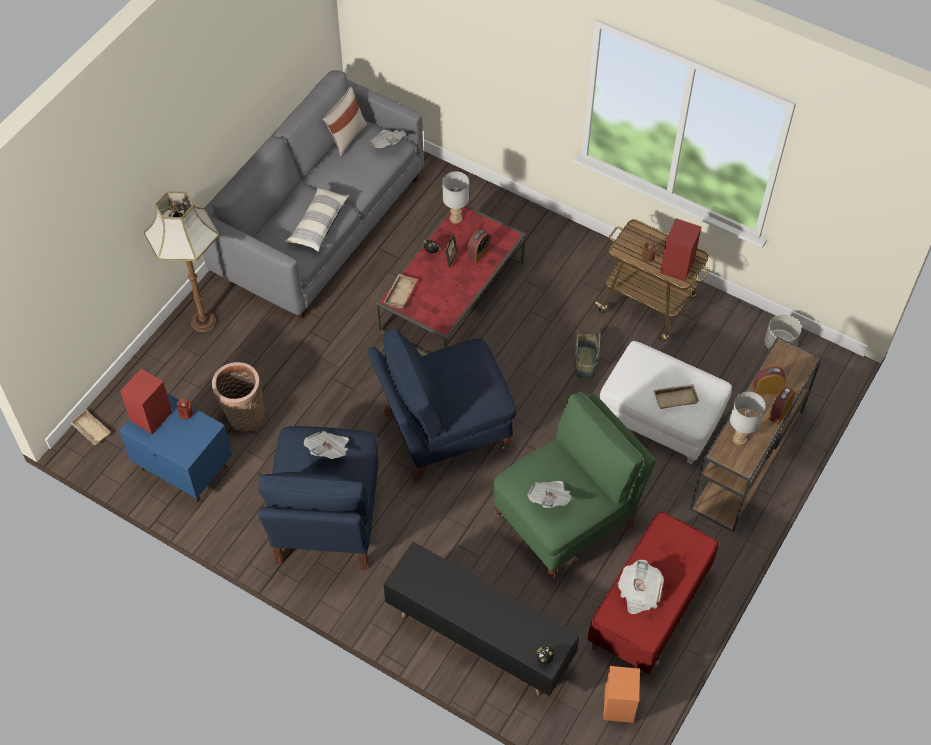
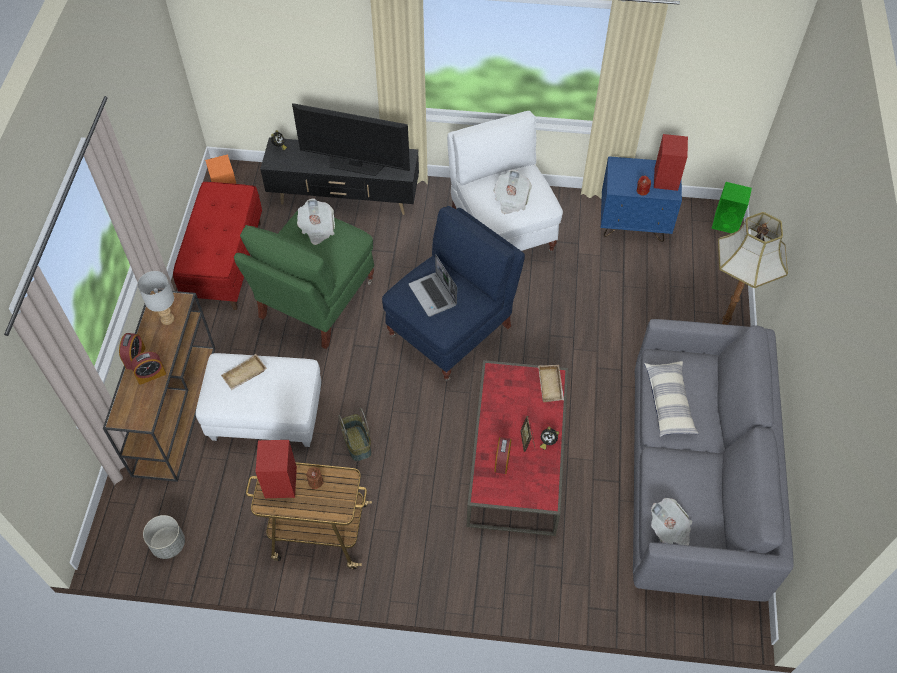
camera: 155 degrees right, 0 degrees up
beige tray [71,409,111,445] -> green speaker [712,182,752,233]
basket [212,362,265,431] -> none
blue armchair [258,426,379,570] -> white armchair [447,111,563,253]
beige pillow [322,87,367,156] -> none
grey table lamp [442,171,469,224] -> none
newspaper [618,560,664,614] -> none
none -> television [292,103,410,176]
none -> laptop [409,254,457,317]

